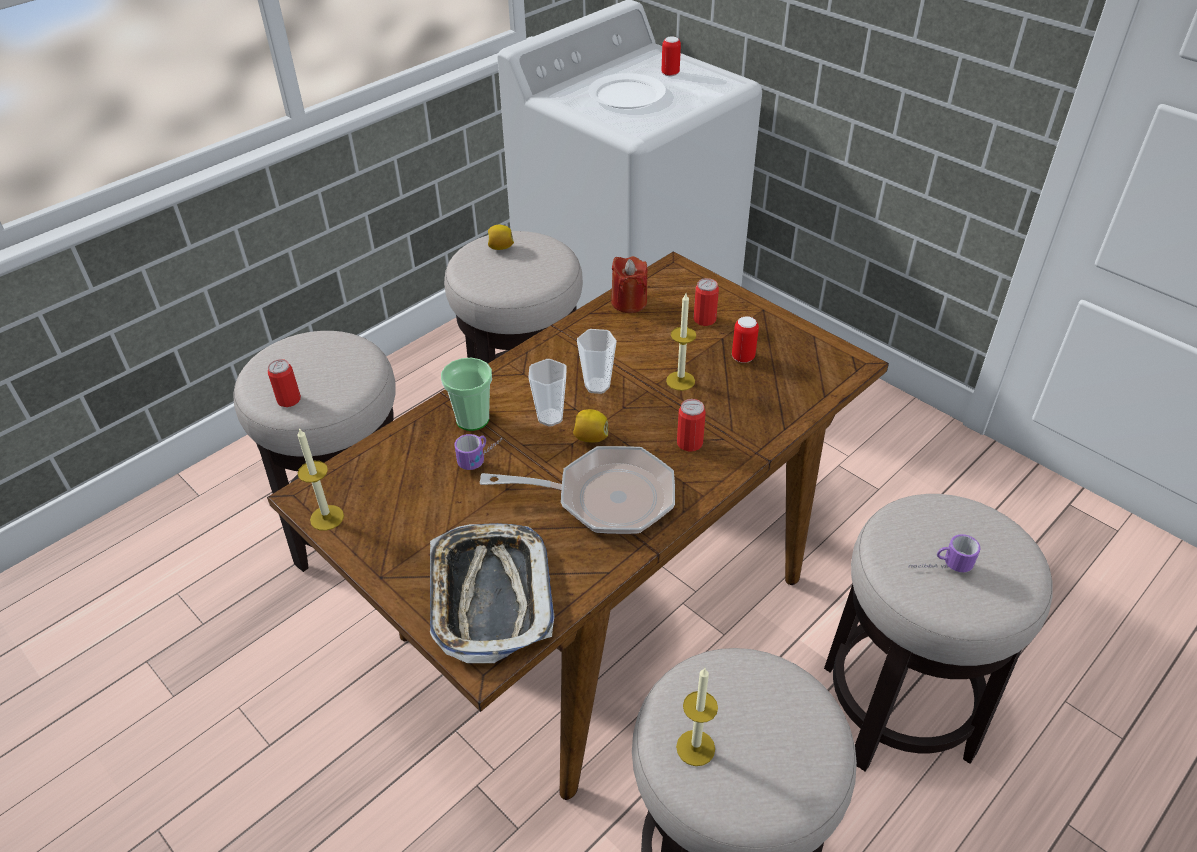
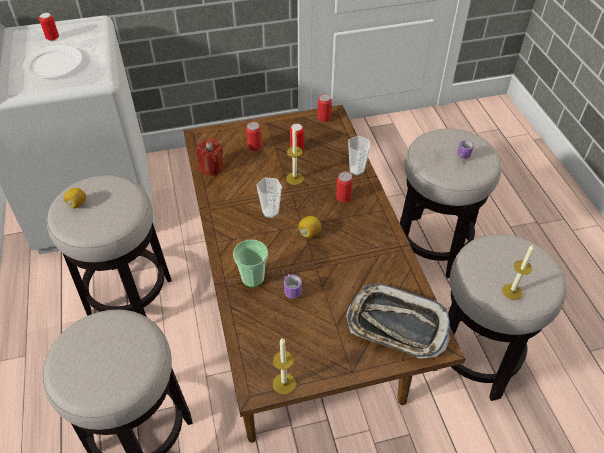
camera: 60 degrees left, 5 degrees up
can [268,359,301,407] -> can moved to [318,94,332,122]
frying pan [480,446,675,535] -> none
cup [528,359,567,426] -> cup moved to [348,136,370,175]

